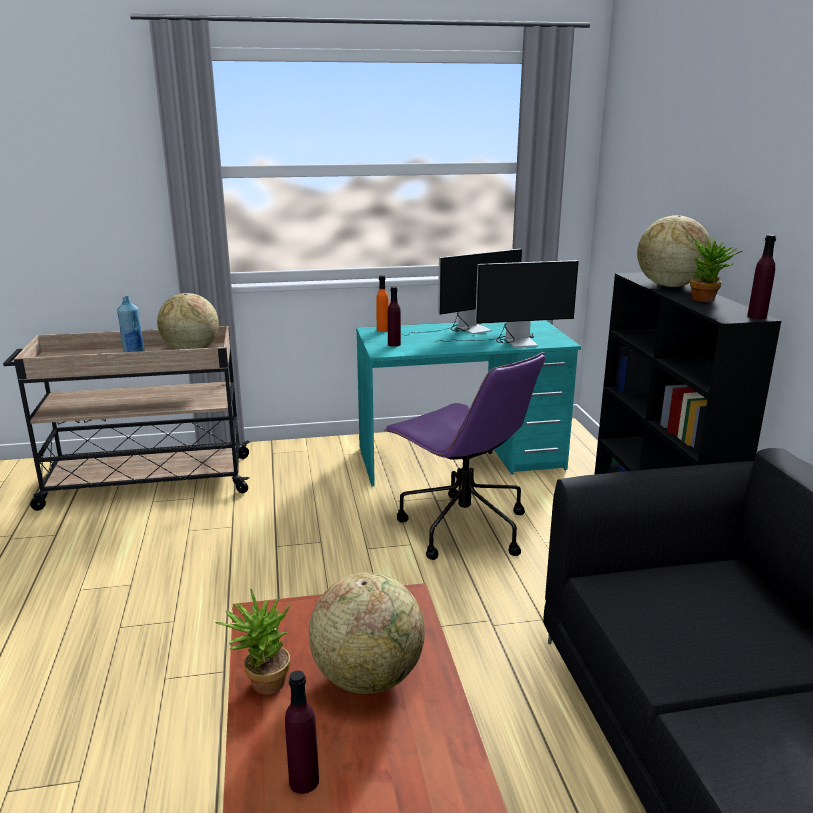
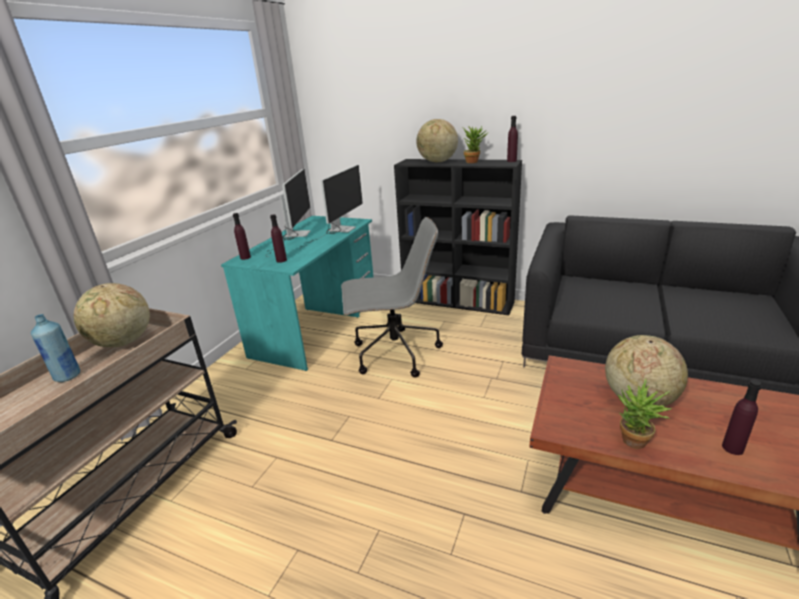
camera: 55 degrees left, 5 degrees up
orange bottle [376,275,389,332] -> purple bottle [233,213,251,260]
purple office chair [384,352,545,560] -> grey office chair [341,217,443,377]

